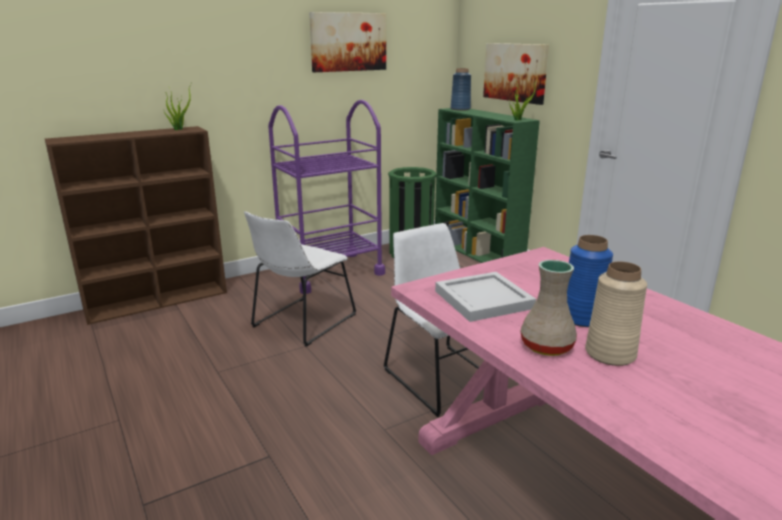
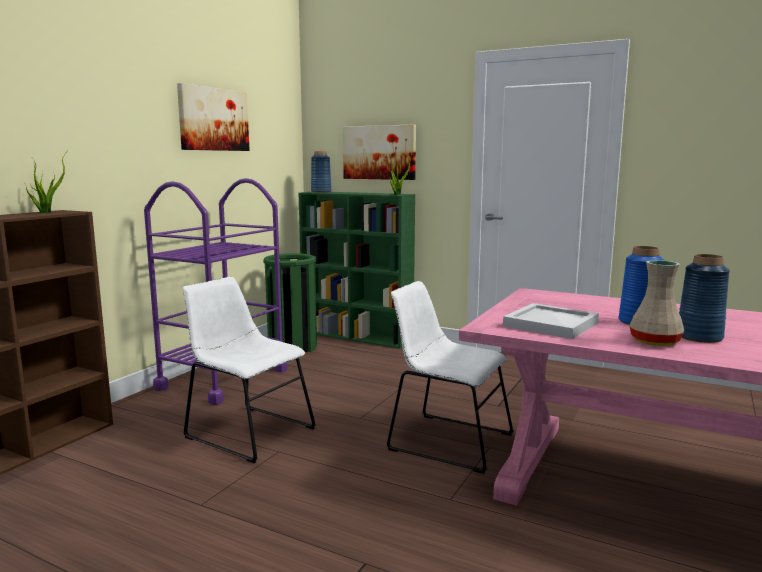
camera: 30 degrees left, 10 degrees down
white chair [244,211,356,347] -> white chair turned 120 degrees clockwise [183,277,316,463]
beige vase [585,261,647,366] -> blue vase [679,254,730,343]

